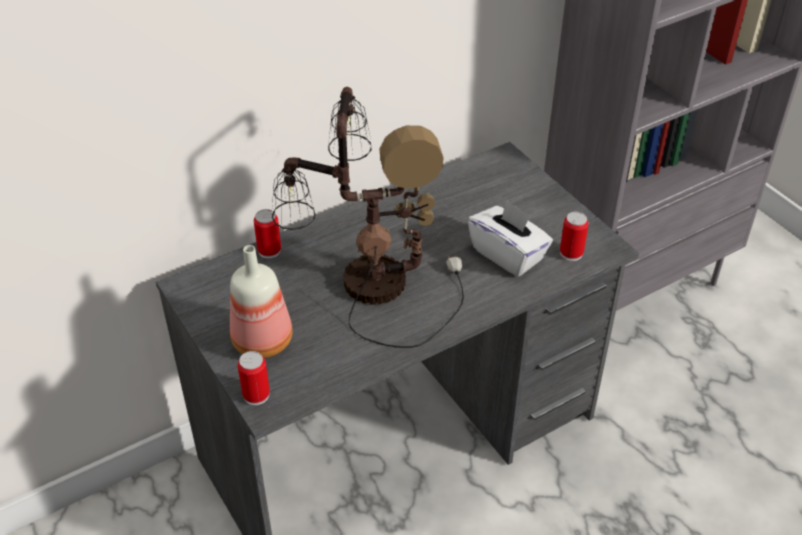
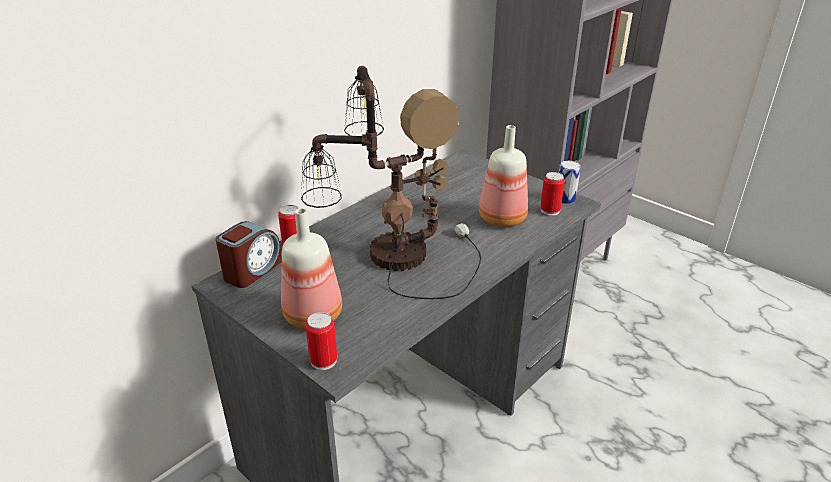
camera: 15 degrees left, 10 degrees down
white tissue box [468,199,553,277] -> bottle [479,125,528,227]
none -> alarm clock [216,221,282,288]
none -> can [559,161,581,204]

